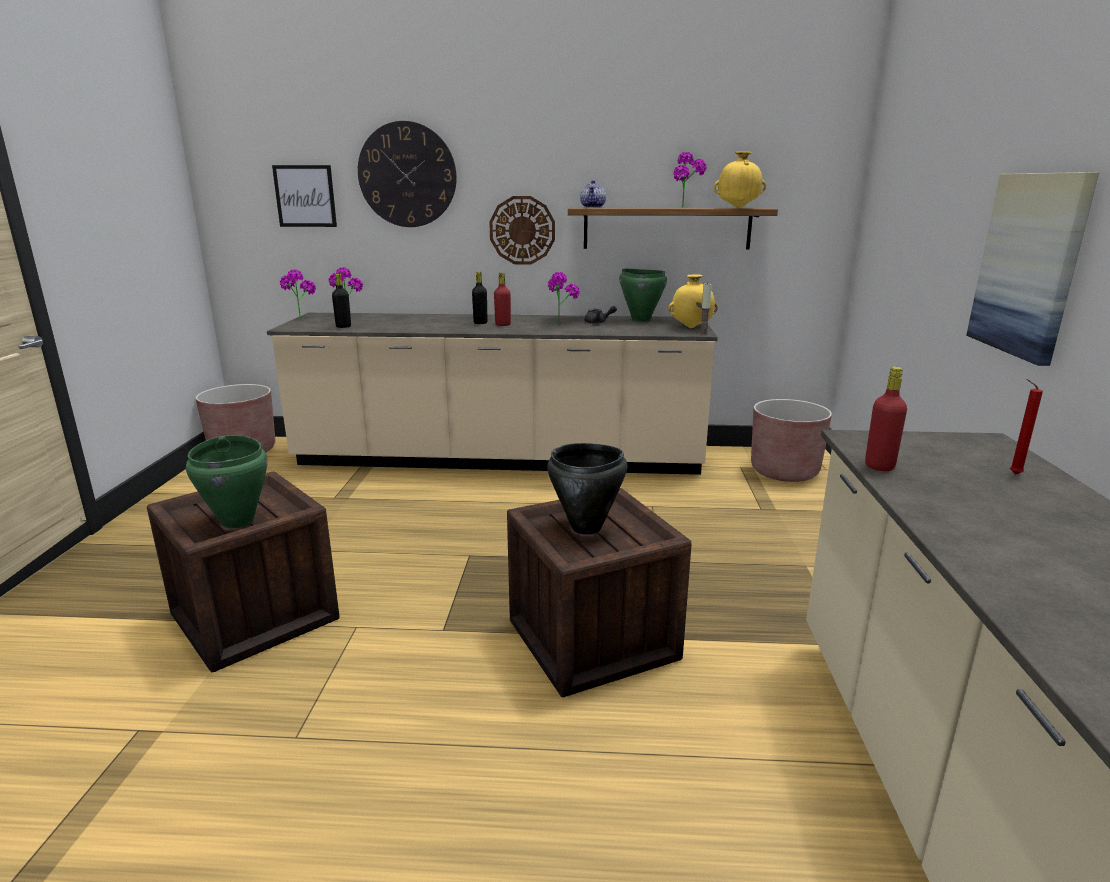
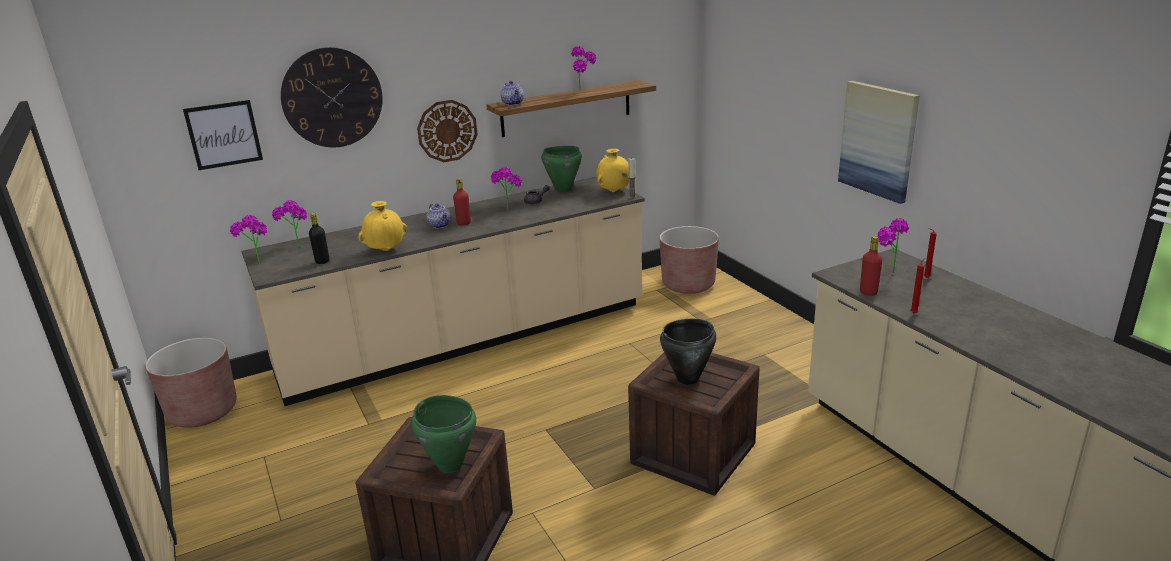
camera: 30 degrees left, 5 degrees up
black bottle [472,271,488,324] -> teapot [427,204,451,229]
yellow vase [714,152,766,208] -> yellow vase moved to [358,201,407,251]
none -> potted plant [877,218,909,273]
none -> red candle [910,258,925,313]

